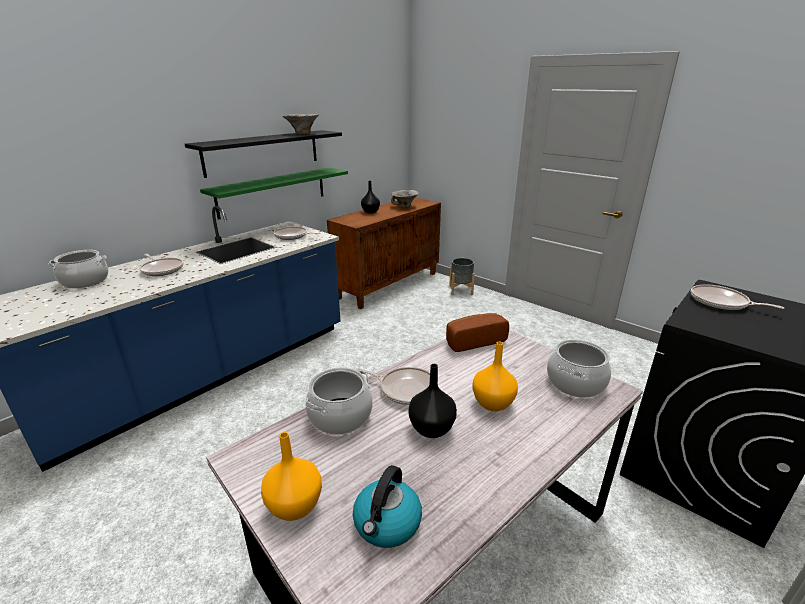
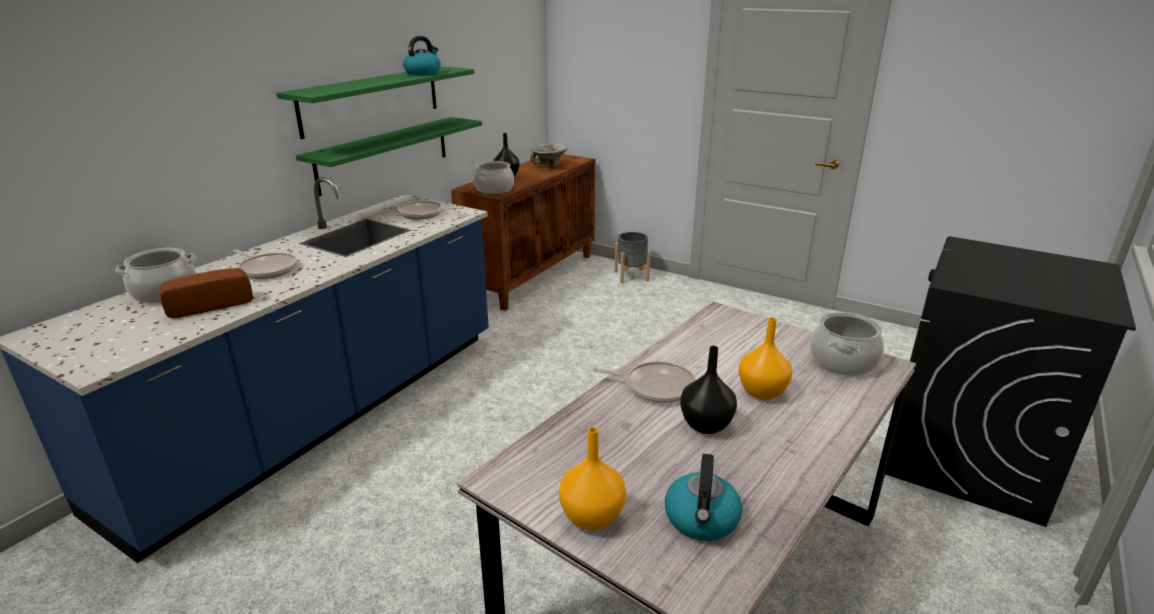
camera: 10 degrees left, 0 degrees up
black shelf [185,130,342,178] -> green shelf [276,66,474,139]
bowl [283,114,319,135] -> kettle [403,36,441,75]
cooking pot [305,367,373,435] -> cooking pot moved to [473,161,514,194]
bread [446,313,509,352] -> bread moved to [160,268,253,318]
frying pan [691,284,784,310] -> none

